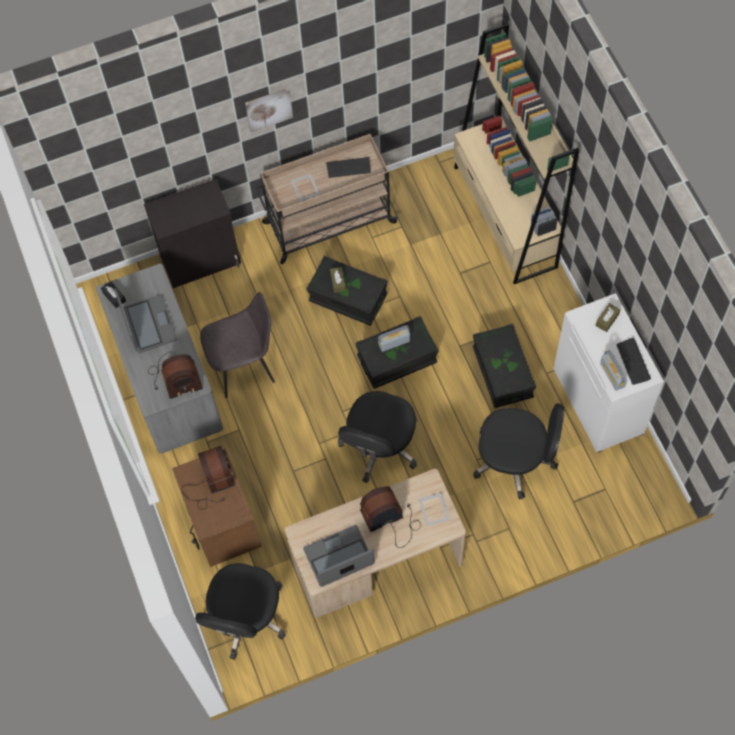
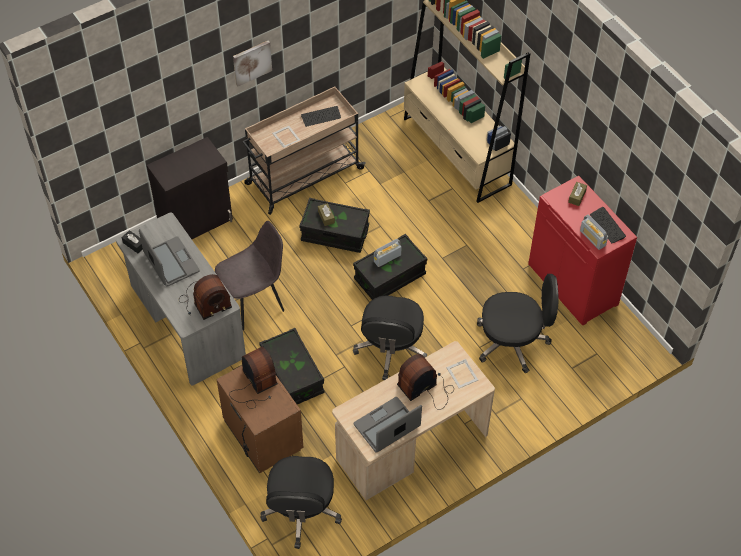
camera: 15 degrees left, 10 degrees down
black storage box [473,324,536,408] -> black storage box moved to [259,328,324,404]
white cabinet [554,293,664,453] -> red cabinet [528,176,637,325]

